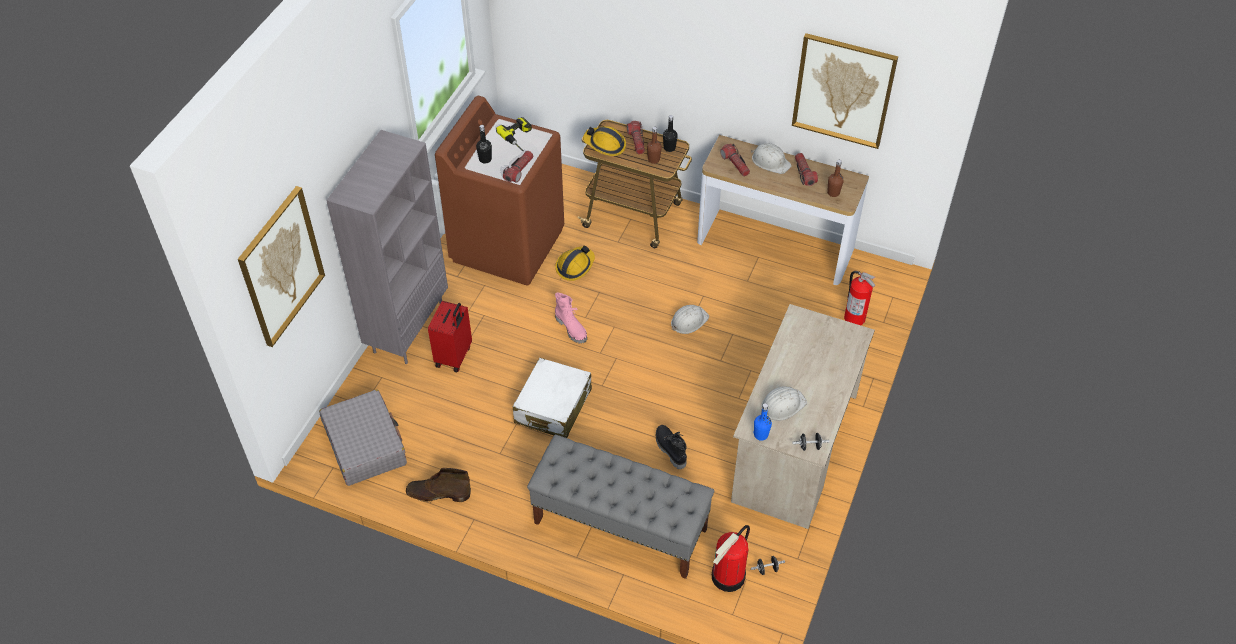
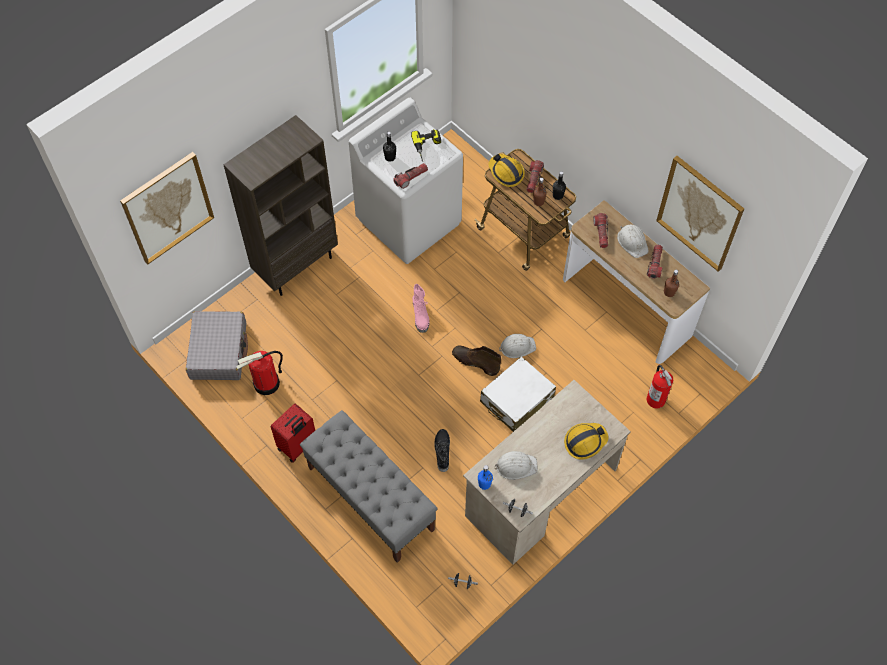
camera: 25 degrees right, 10 degrees up
grey bookcase [326,130,448,364] -> brown bookcase [223,115,338,296]
brown boot [406,468,471,502] -> brown boot moved to [452,345,501,376]
red suitcase [428,301,472,372] -> red suitcase moved to [271,403,315,463]
brown washing machine [435,96,564,285] -> white washing machine [349,98,463,264]
white suitcase [513,358,592,438] -> white suitcase moved to [480,357,556,432]
hard hat [555,246,595,281] -> hard hat moved to [564,423,608,460]
fire extinguisher [712,525,750,592] -> fire extinguisher moved to [236,351,283,395]

